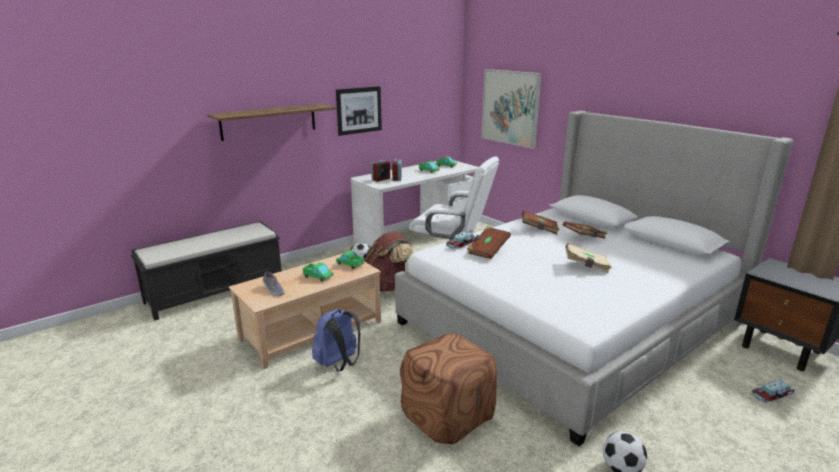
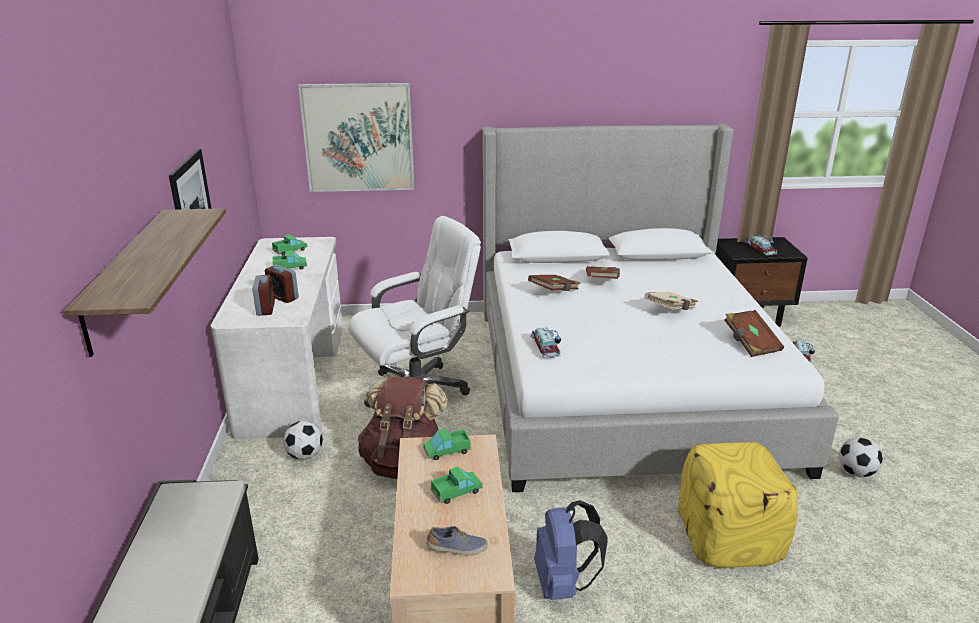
camera: 55 degrees left, 5 degrees up
brown ottoman [400,333,497,444] -> yellow ottoman [678,442,798,568]
brown book [467,226,511,259] -> brown book moved to [724,310,784,357]
none -> toy car [746,235,778,255]

